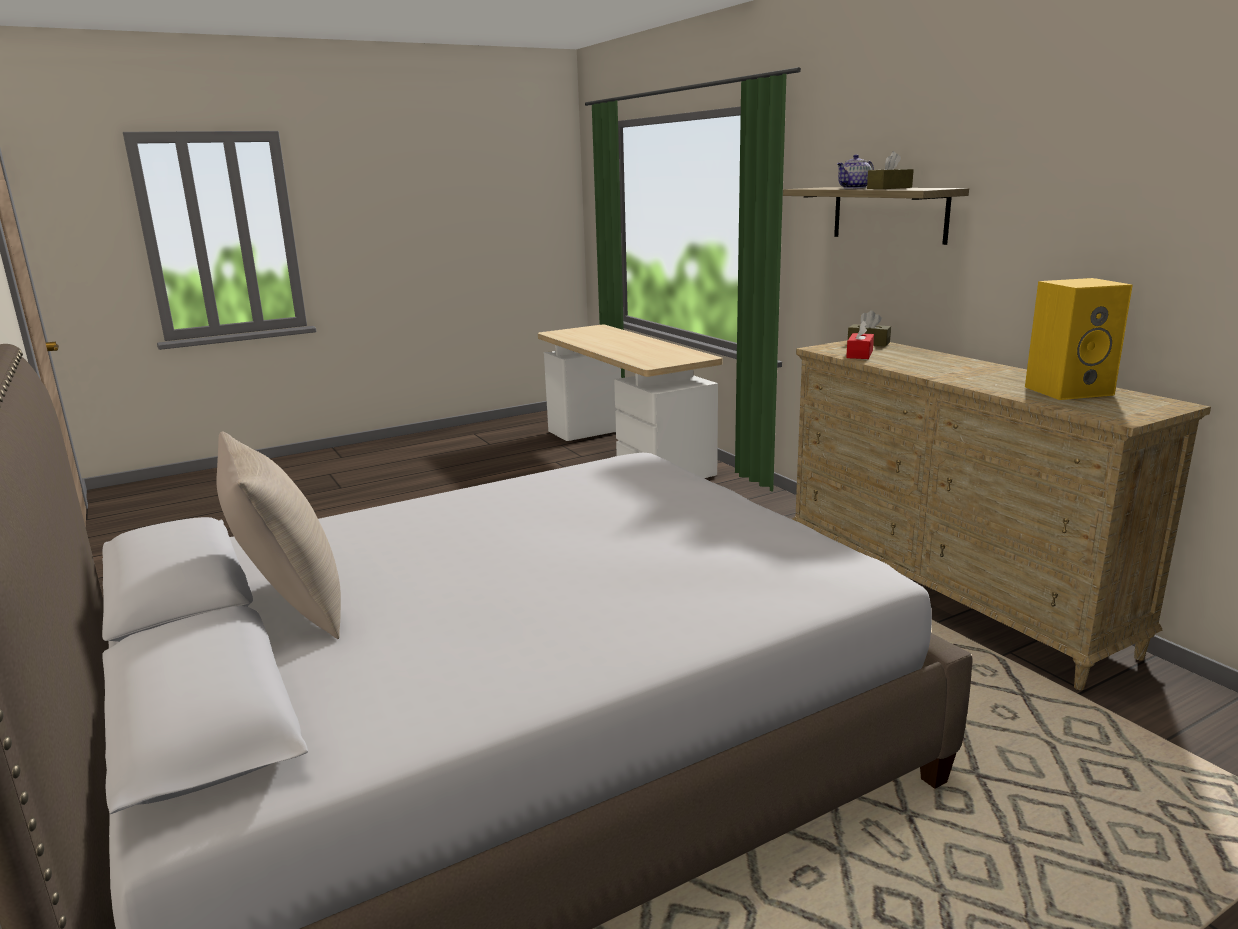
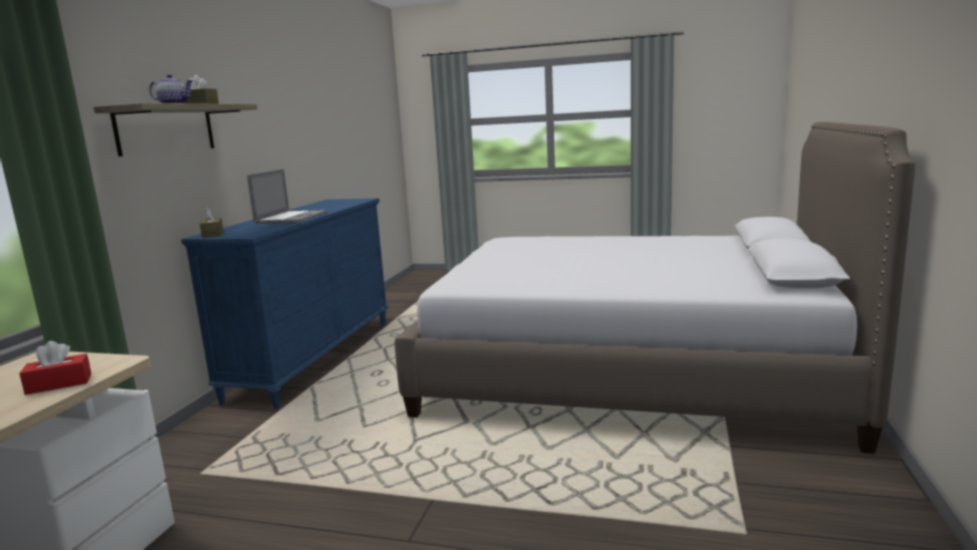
camera: 135 degrees left, 5 degrees down
beige pillow [216,431,341,639] -> none
beige dresser [792,340,1211,690] -> blue dresser [181,198,389,409]
red tissue box [846,320,874,359] -> red tissue box moved to [19,341,91,395]
yellow speaker [1025,278,1133,400] -> none
none -> laptop [247,169,328,224]

